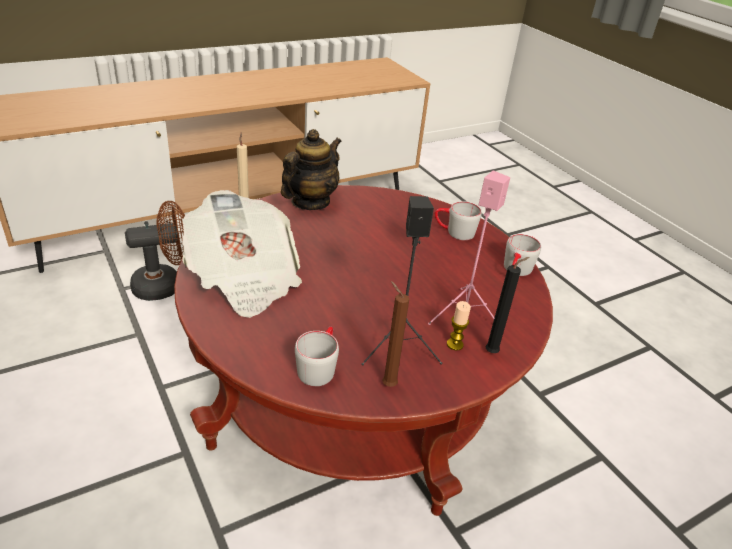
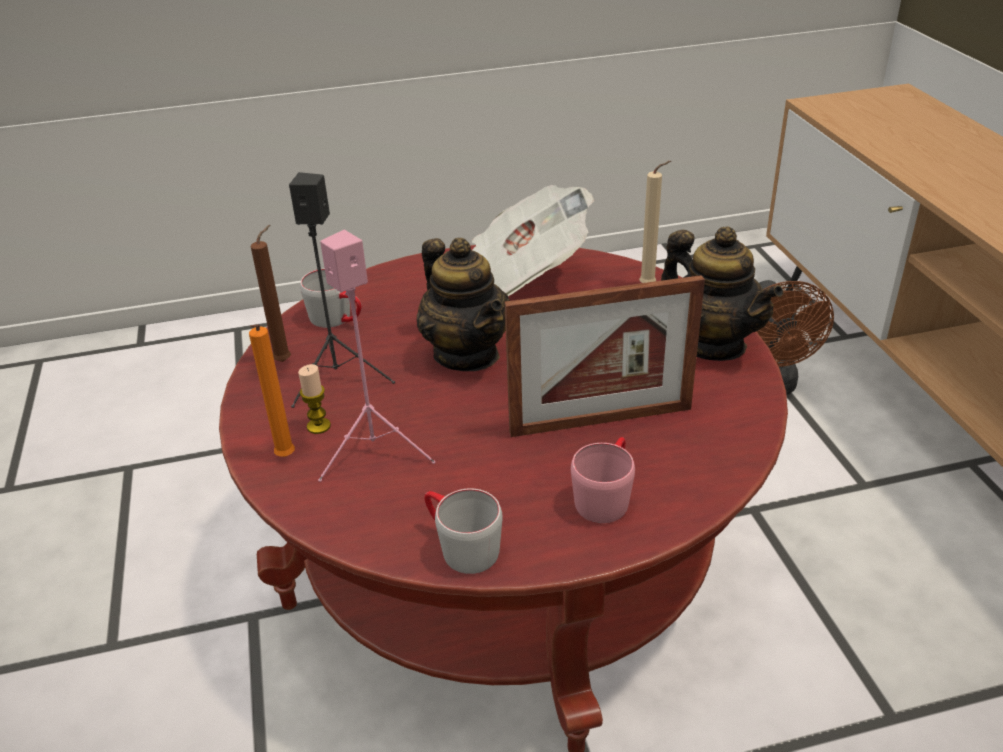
camera: 110 degrees right, 0 degrees up
grey mug [435,201,482,240] -> pink mug [571,437,635,523]
black candle [486,257,530,353] -> orange candle [249,324,295,457]
none -> teapot [417,238,510,371]
none -> picture frame [505,275,705,437]

